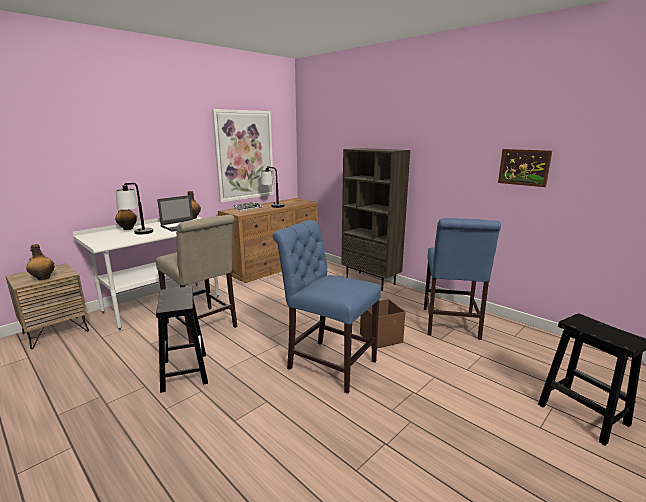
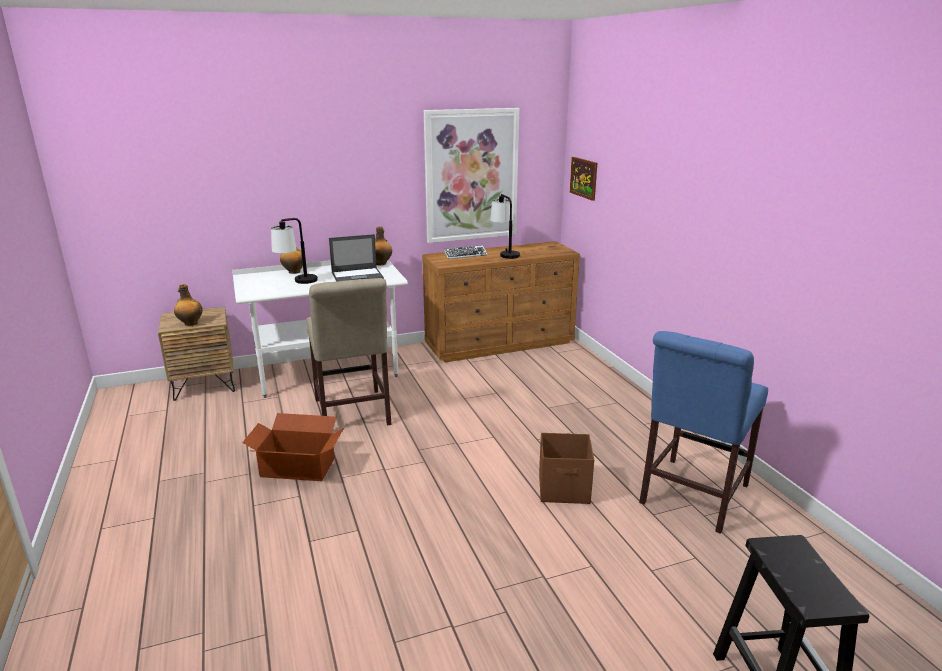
camera: 25 degrees right, 5 degrees up
black stool [156,286,208,393] -> cardboard box [242,413,344,481]
blue chair [273,220,381,394] -> none
brown bookcase [341,148,410,291] -> none
picture [498,149,552,187] -> picture moved to [570,157,597,201]

